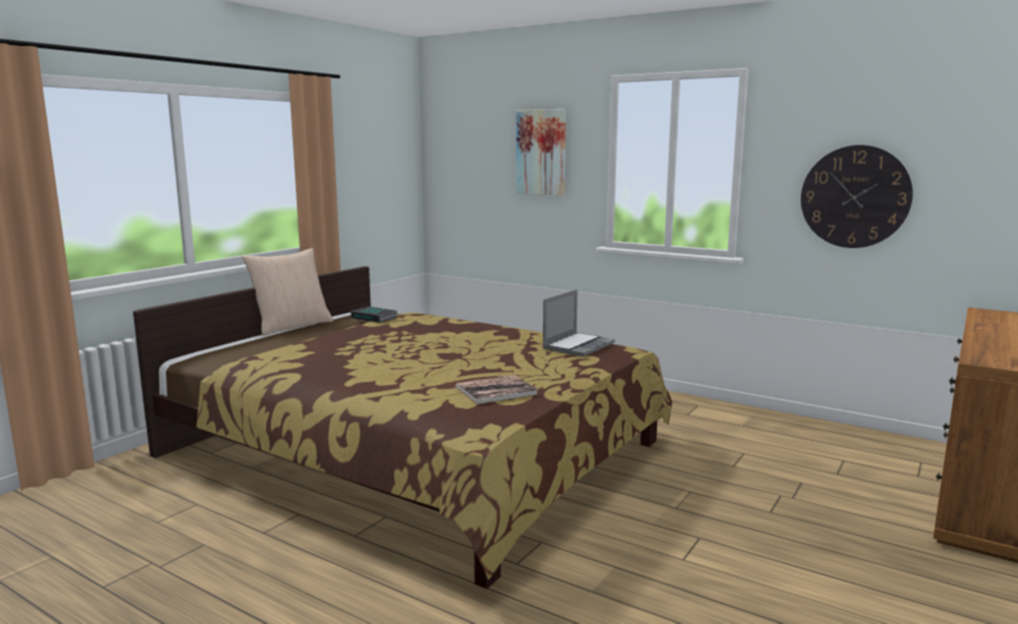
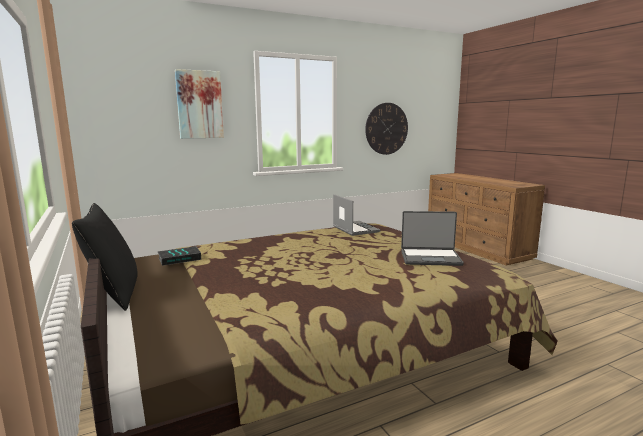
camera: 60 degrees left, 0 degrees up
beige pillow [242,248,333,336] -> black pillow [72,203,138,311]
book [456,375,538,404] -> laptop [401,211,464,266]

